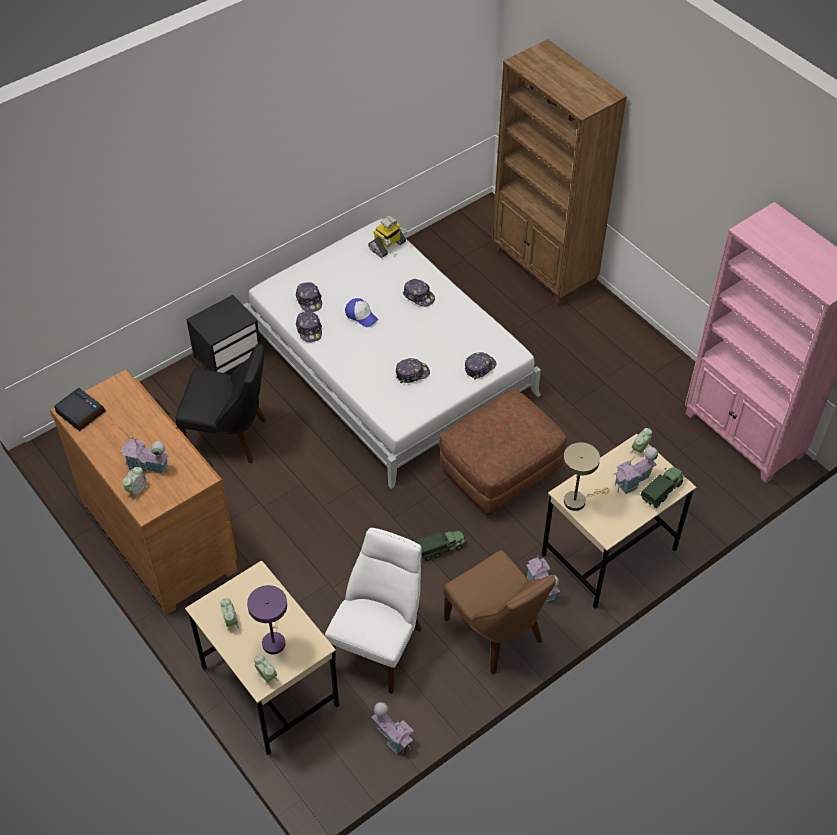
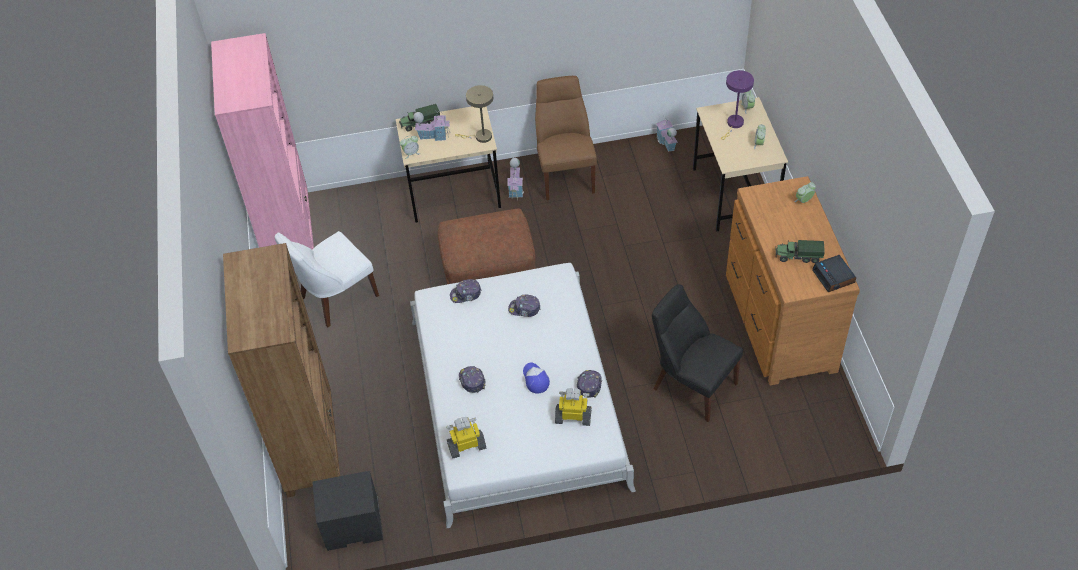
camera: 150 degrees left, 0 degrees up
toy house [120,437,170,474] -> none
black nightstand [186,295,260,376] -> black nightstand moved to [312,471,383,551]
cap [296,282,322,312] -> toy robot [555,388,592,426]
white chair [325,528,422,694] -> white chair moved to [275,231,379,327]
toy truck [416,529,467,561] -> toy truck moved to [775,240,825,263]

